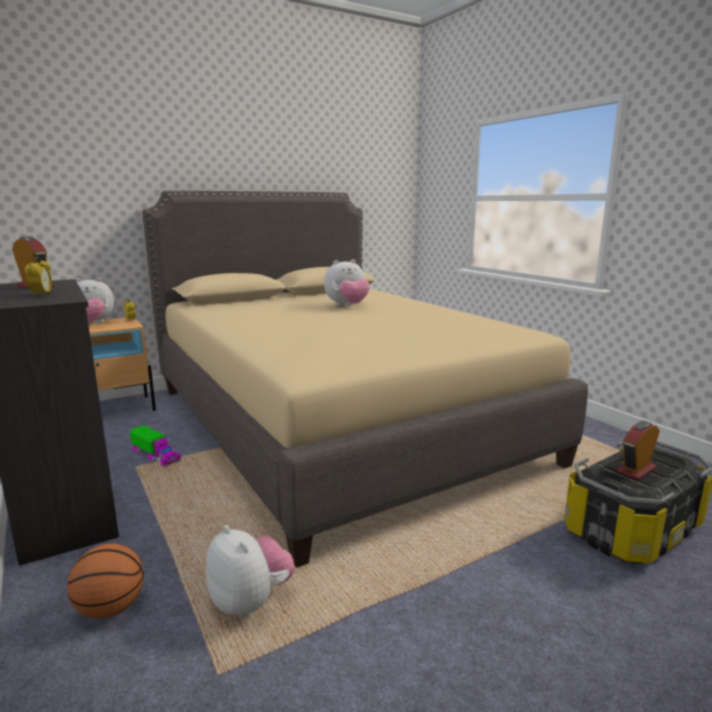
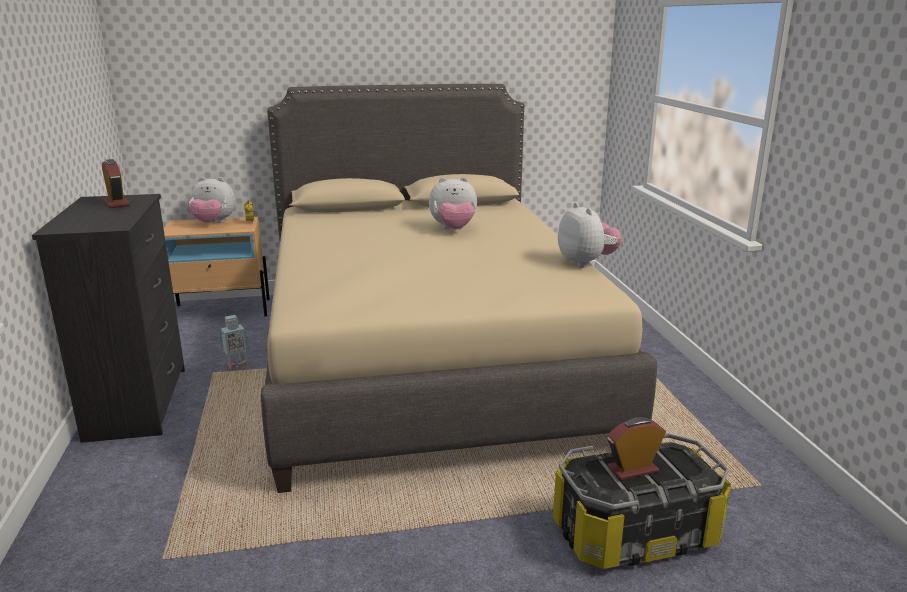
camera: 20 degrees right, 5 degrees up
alarm clock [25,257,52,297] -> none
basketball [67,543,144,619] -> none
toy truck [130,425,181,467] -> toy robot [217,315,249,369]
plush toy [205,525,295,617] -> plush toy moved to [558,203,621,268]

